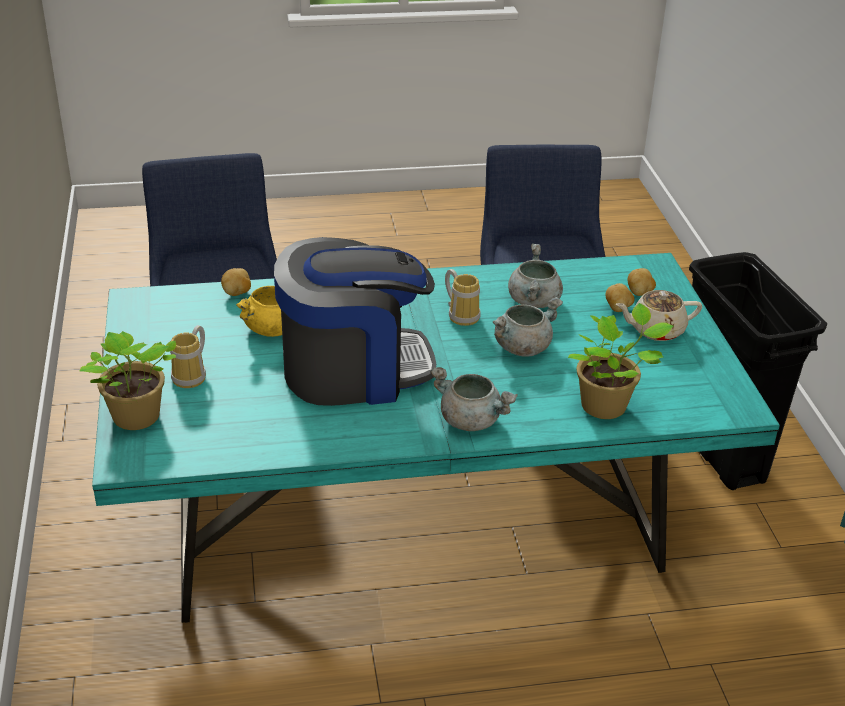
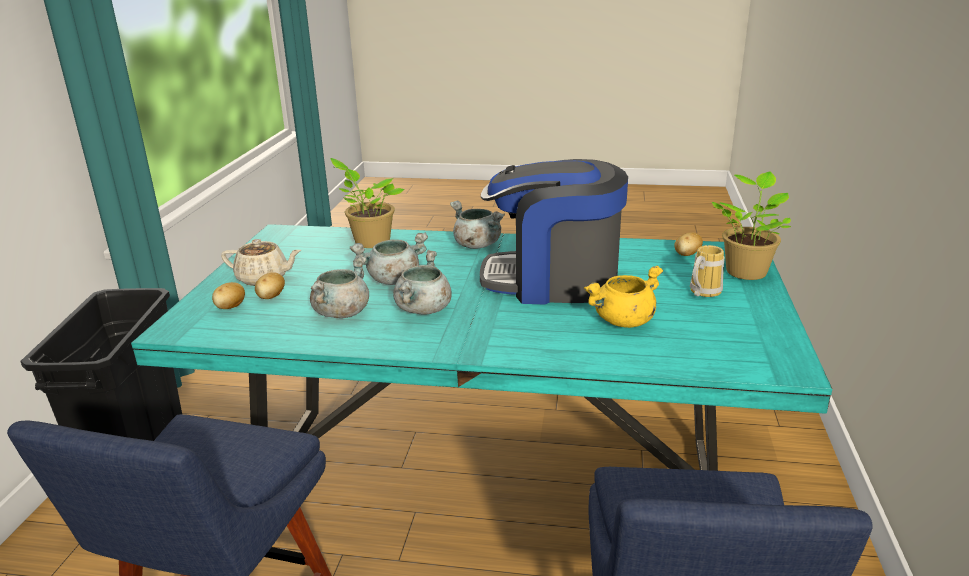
camera: 160 degrees left, 10 degrees down
potato [221,268,251,296] -> potato moved to [674,233,703,256]
mug [445,269,481,326] -> grey cooking pot [393,250,452,315]

